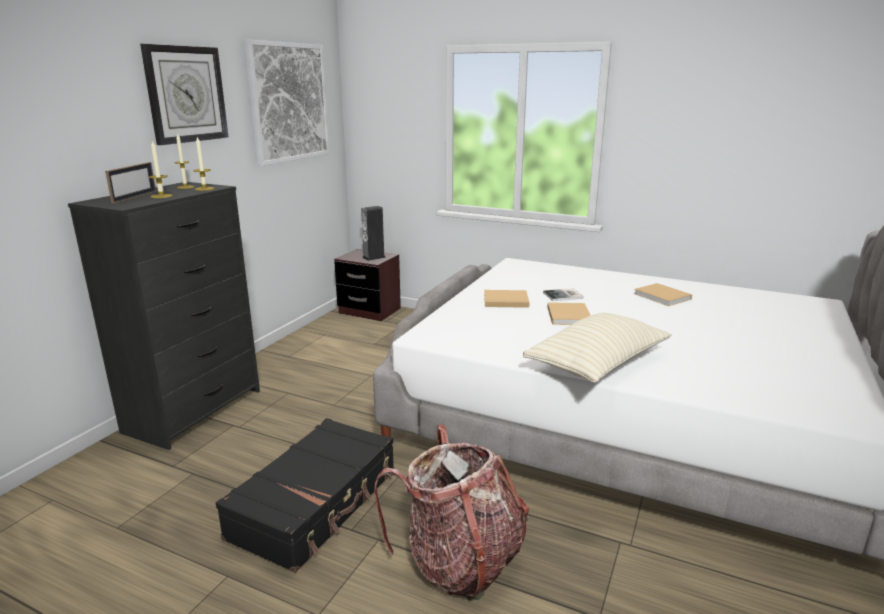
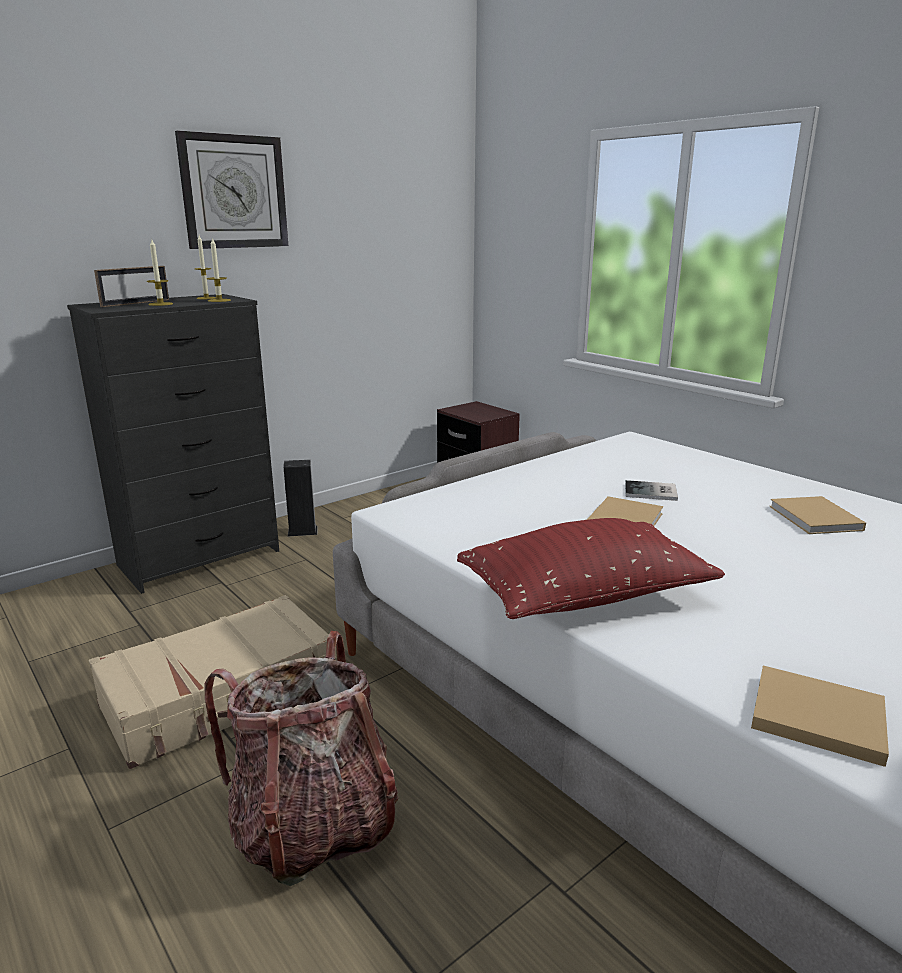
camera: 25 degrees right, 0 degrees up
black suitcase [216,418,394,573] -> beige suitcase [89,595,329,769]
picture [244,39,330,166] -> none
speaker [361,206,386,261] -> speaker moved to [284,460,318,536]
beige book [484,290,530,308] -> beige book moved to [751,665,889,767]
beige pillow [523,313,672,383] -> red pillow [457,518,725,619]

